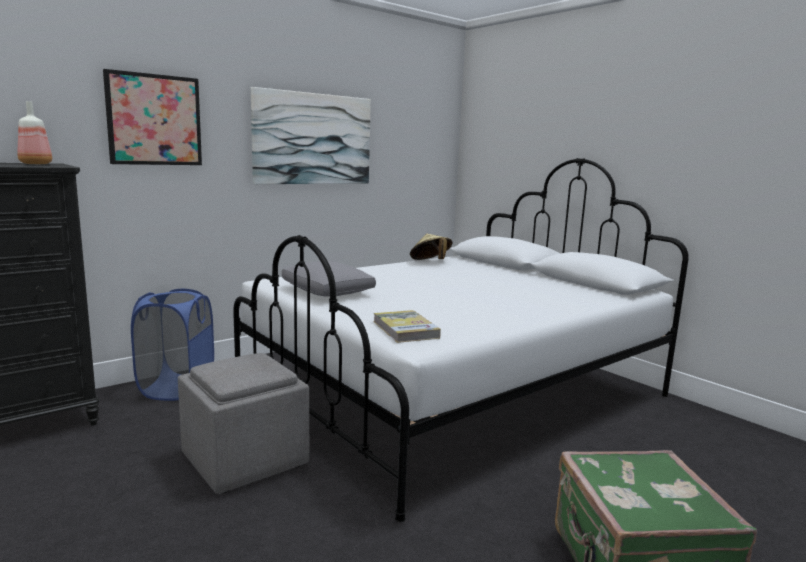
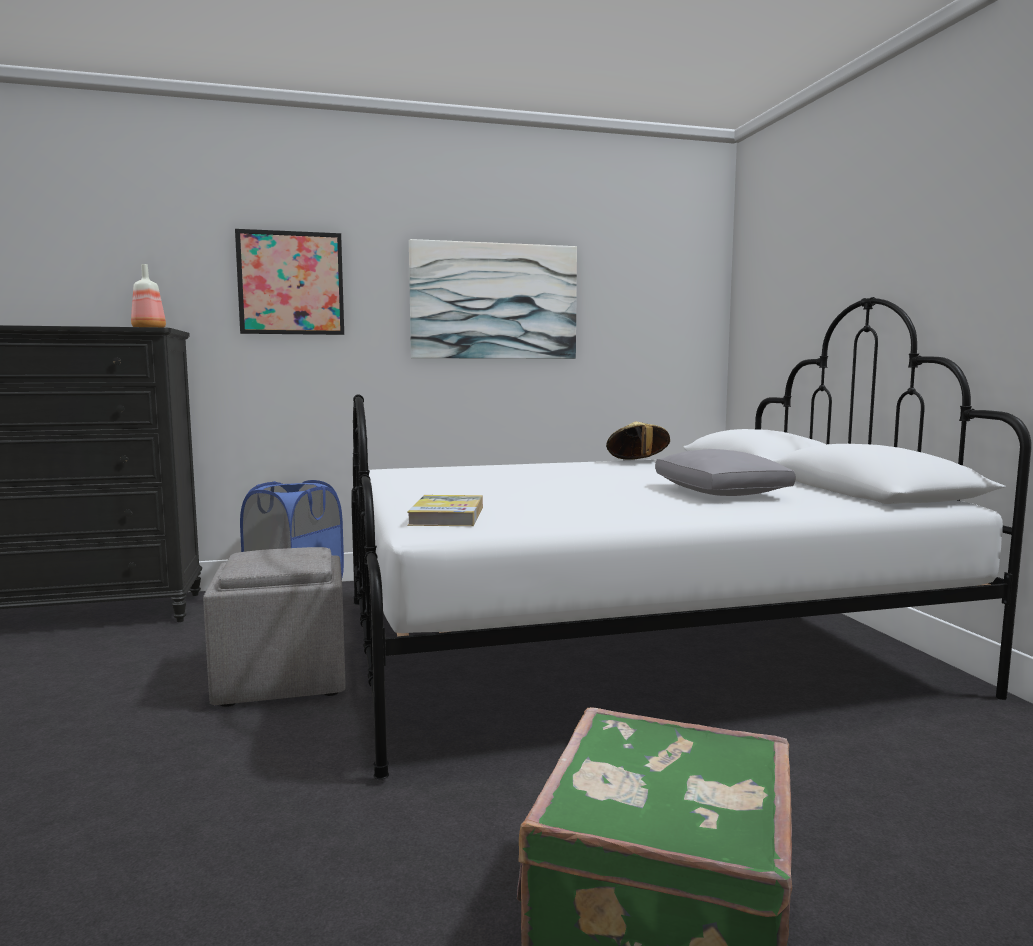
camera: 25 degrees right, 5 degrees down
grey pillow [282,261,376,297] -> grey pillow moved to [655,449,796,496]

